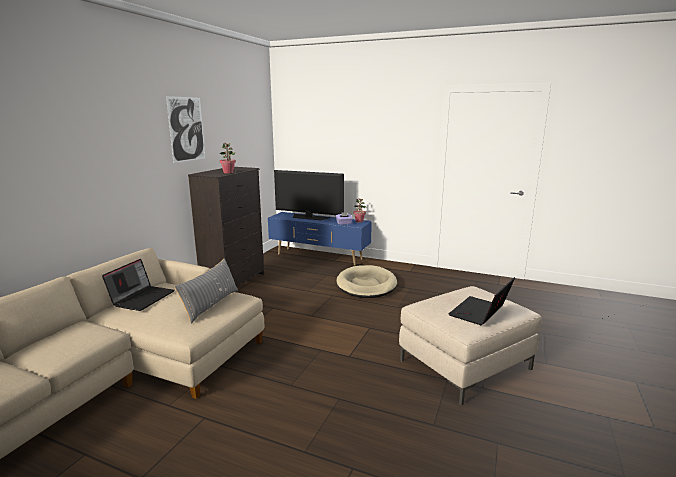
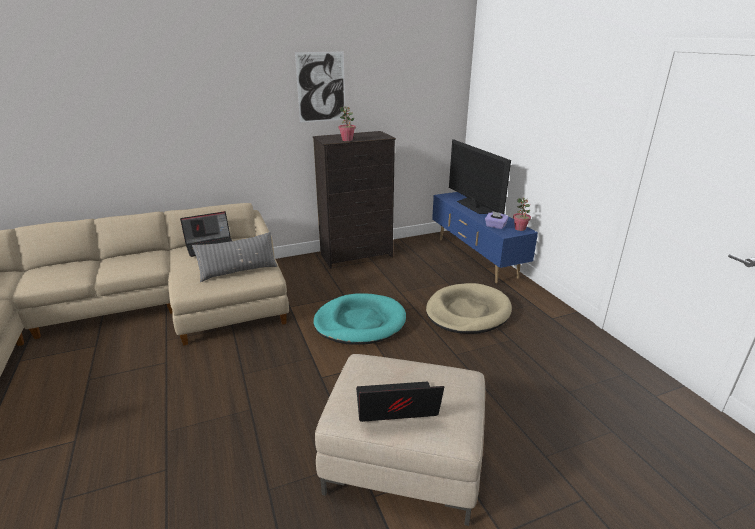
camera: 45 degrees right, 10 degrees up
none -> turquoise dog bed [313,293,406,345]

